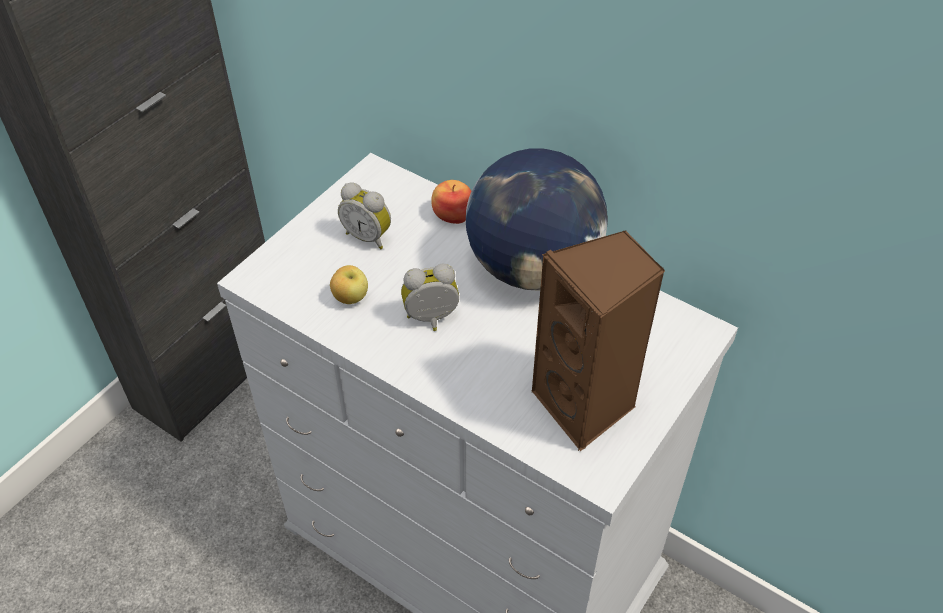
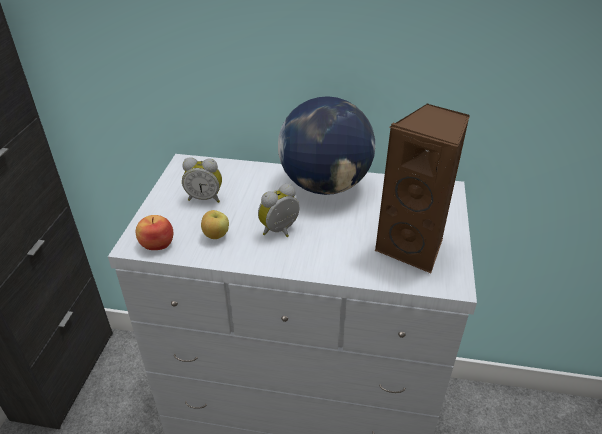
camera: 25 degrees left, 10 degrees down
apple [431,180,471,224] -> apple moved to [136,215,173,250]

